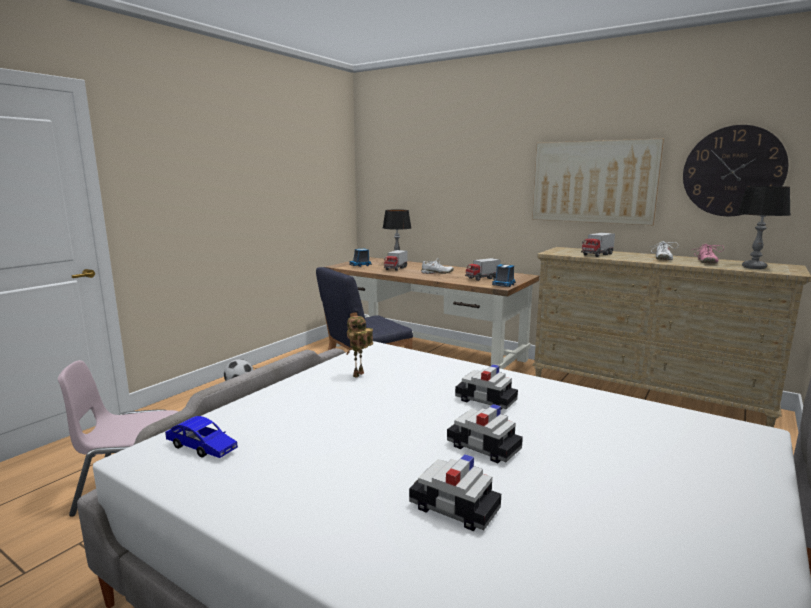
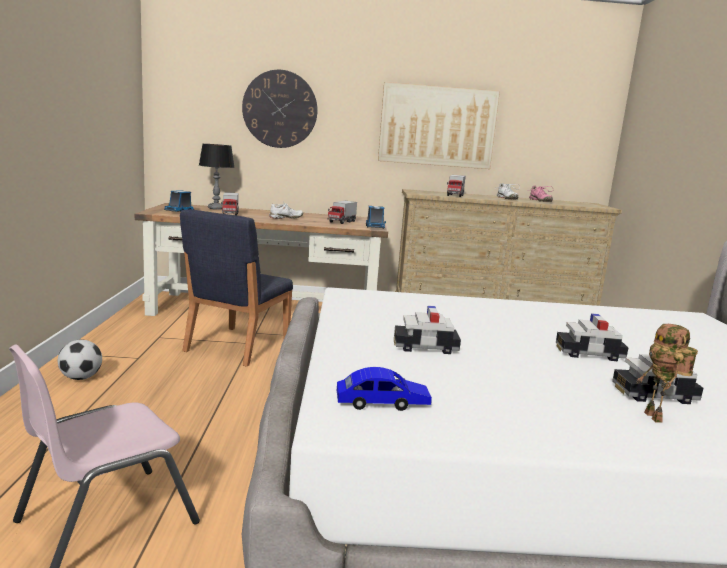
camera: 35 degrees left, 0 degrees up
toy robot [346,316,373,378] -> toy robot moved to [636,324,698,423]
toy car [455,364,518,409] -> toy car moved to [394,306,461,354]
wall clock [683,125,788,216] -> wall clock moved to [242,70,318,148]
table lamp [737,186,790,269] -> none

